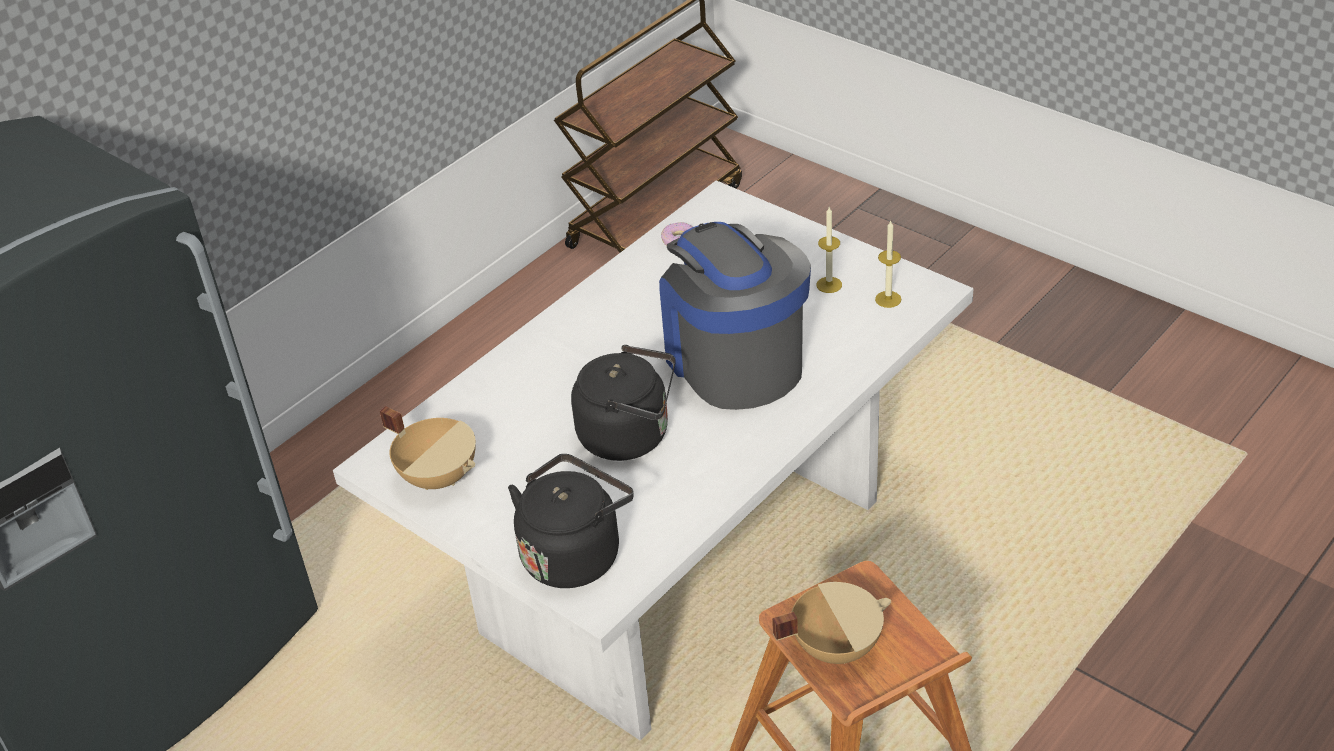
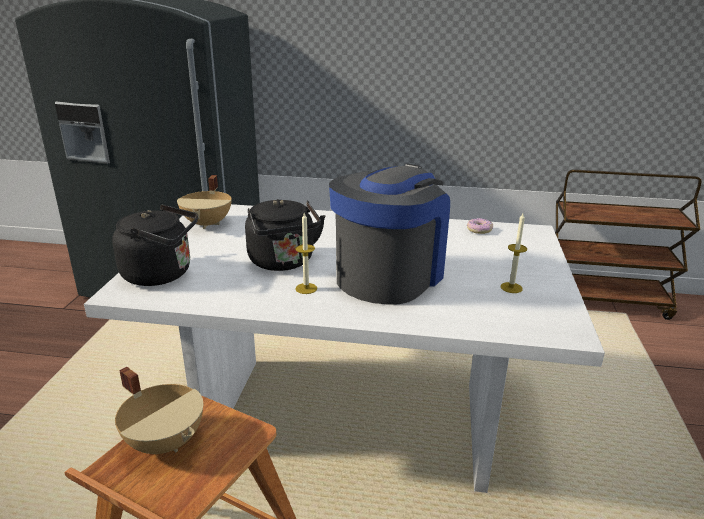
camera: 55 degrees right, 15 degrees down
candle [875,221,901,308] -> candle moved to [295,213,317,294]

